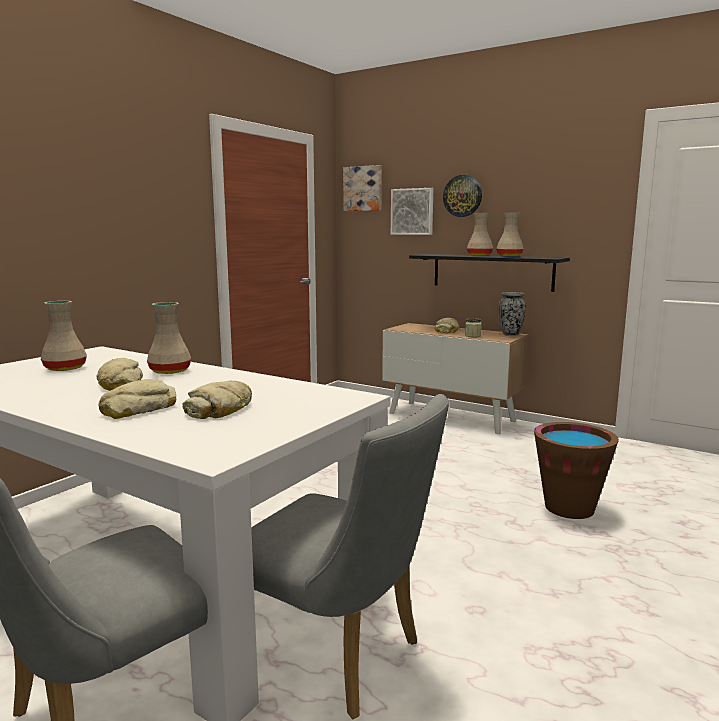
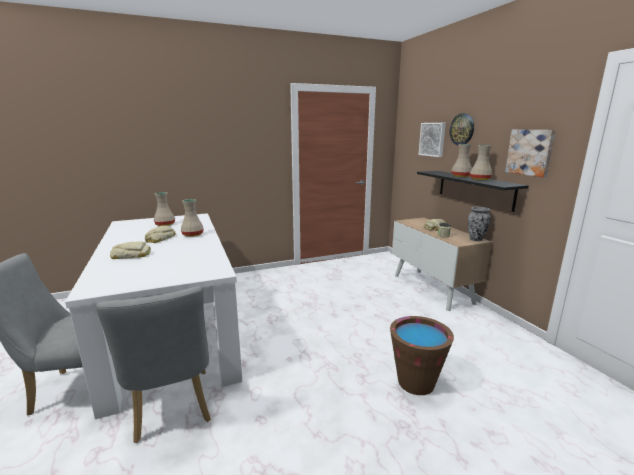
camera: 35 degrees right, 5 degrees up
bread [183,380,252,419] -> none
picture [343,165,382,211] -> picture moved to [505,130,556,177]

